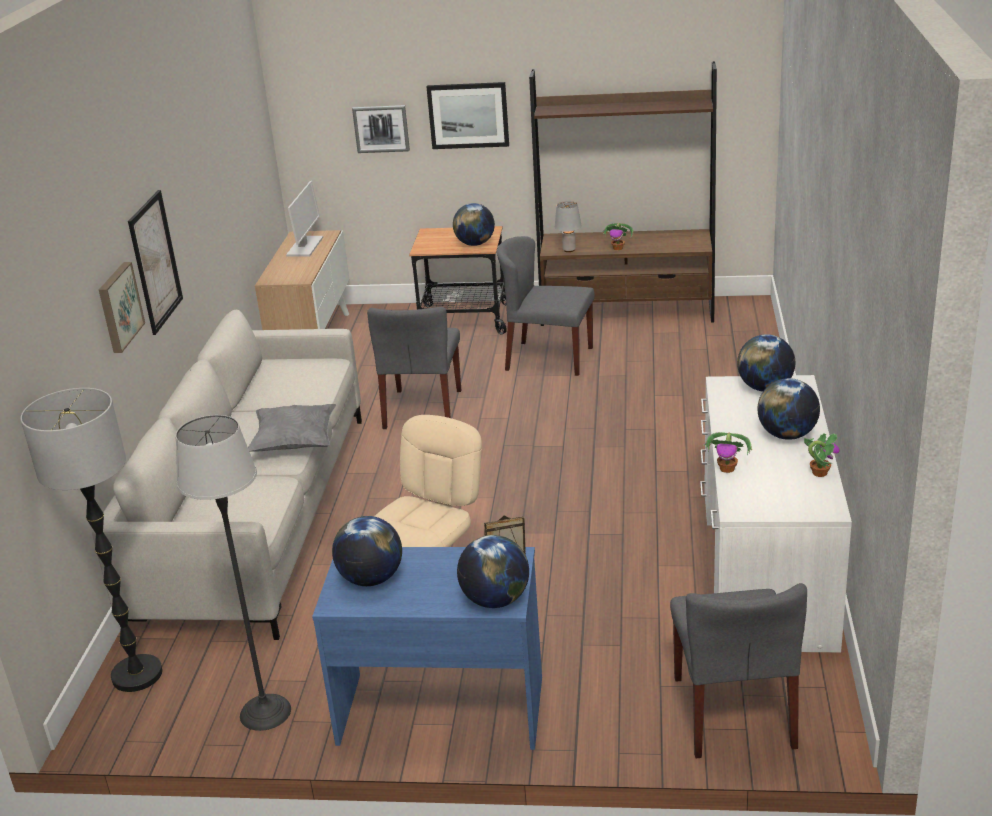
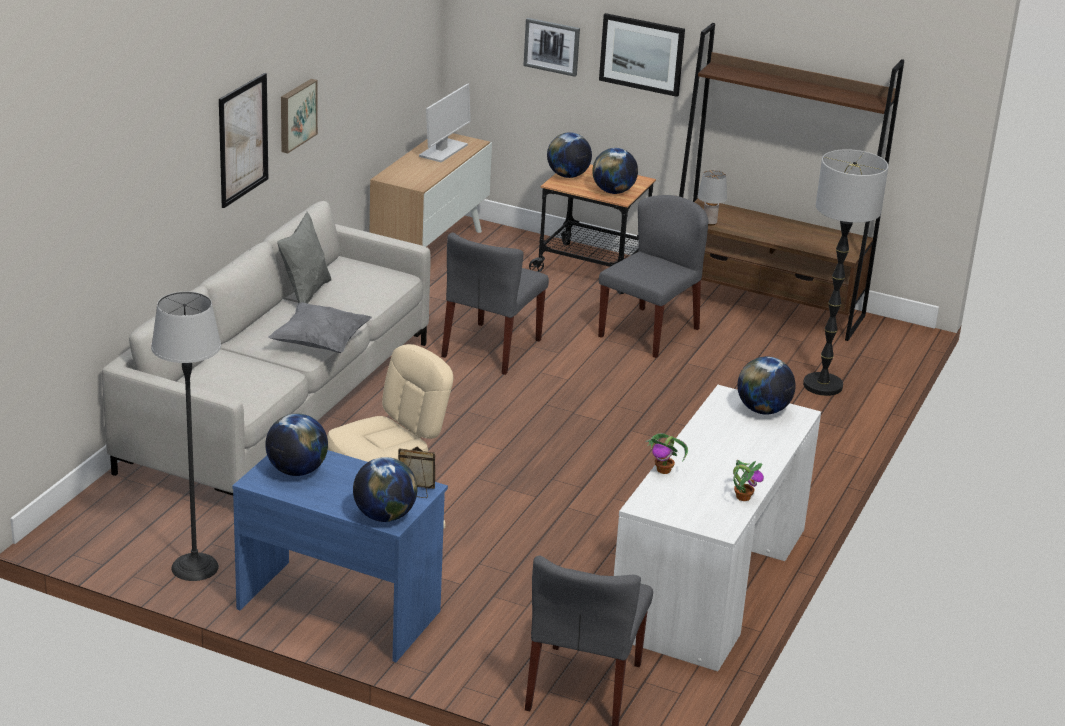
camera: 15 degrees right, 0 degrees up
floor lamp [20,388,162,692] -> floor lamp moved to [803,149,888,396]
picture [99,262,145,353] -> picture moved to [281,79,318,153]
grey chair [497,236,595,376] -> grey chair turned 90 degrees clockwise [598,195,708,358]
potted plant [602,223,633,250] -> none
globe [757,378,820,440] -> globe moved to [547,132,592,178]
none -> grey pillow [278,212,331,303]

